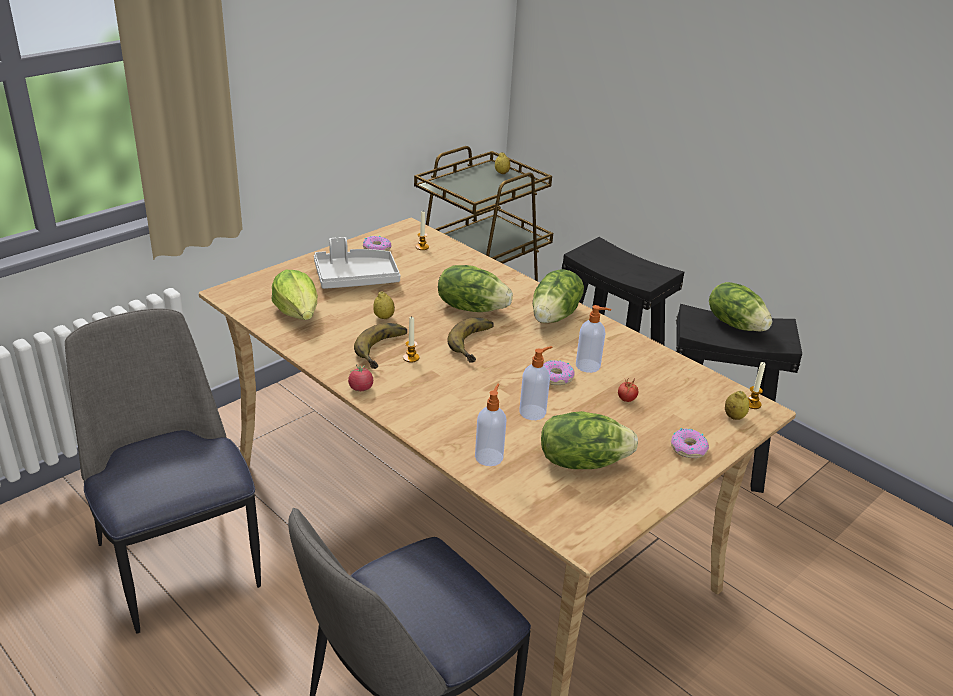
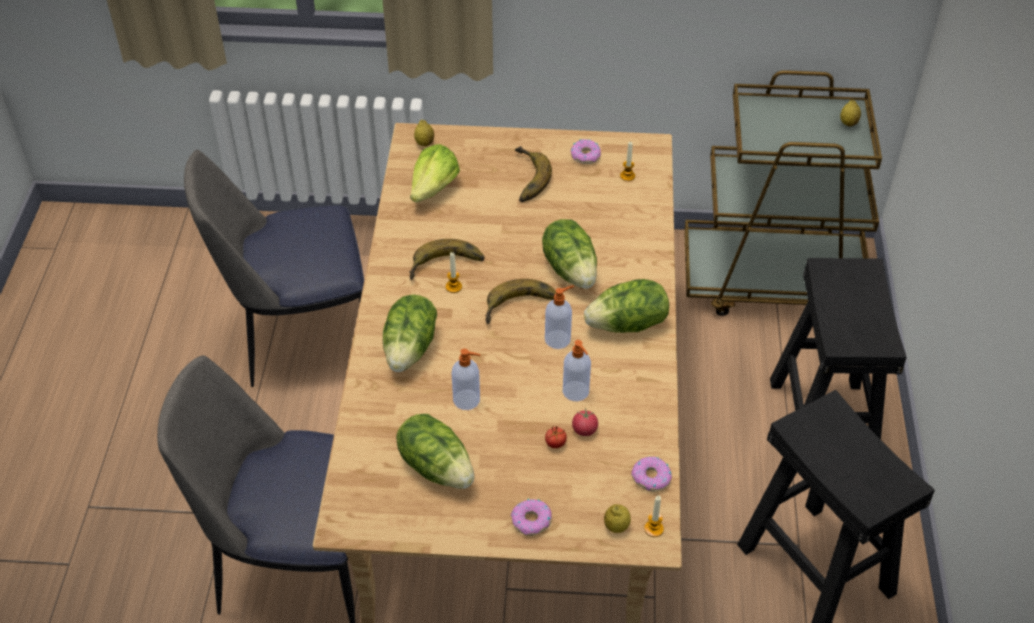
camera: 50 degrees right, 15 degrees up
chair [65,308,261,634] -> chair turned 120 degrees counterclockwise [184,150,364,387]
grey tray [314,237,400,289] -> banana [515,146,552,202]
tomato [348,364,373,391] -> tomato moved to [572,408,598,436]
lemon [373,291,395,319] -> lemon moved to [414,120,434,146]
soap dispenser [475,384,507,466] -> soap dispenser moved to [545,286,574,349]
donut [543,360,575,385] -> donut moved to [631,457,672,492]
lettuce [709,282,772,332] -> lettuce moved to [383,294,437,372]

